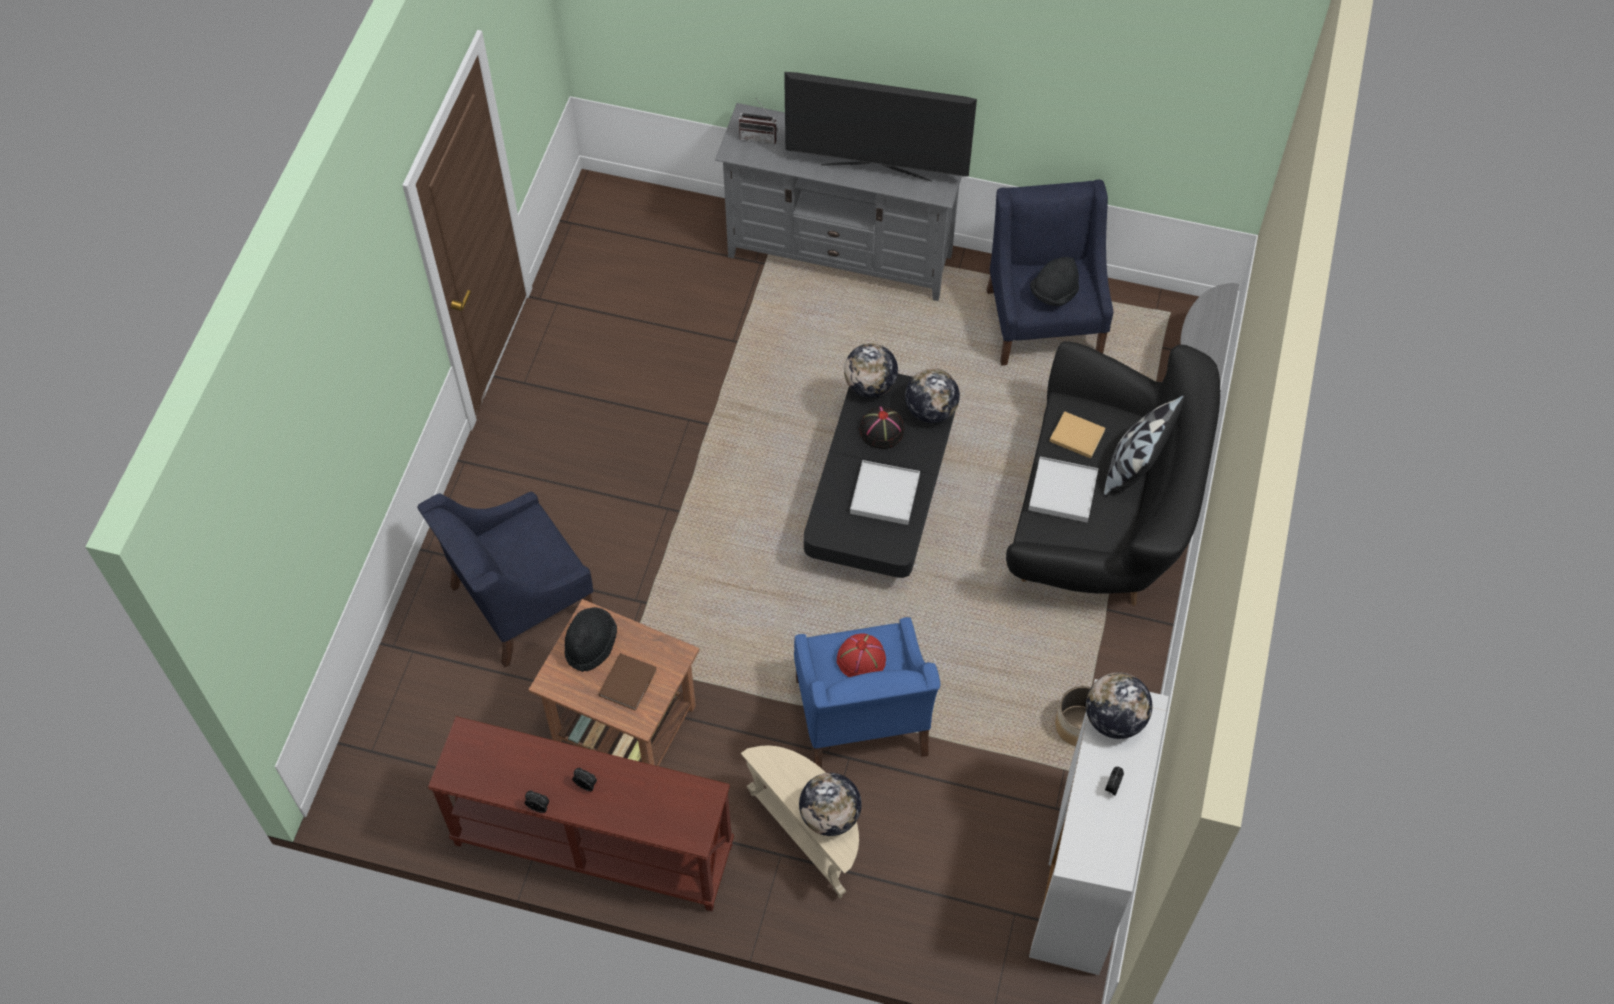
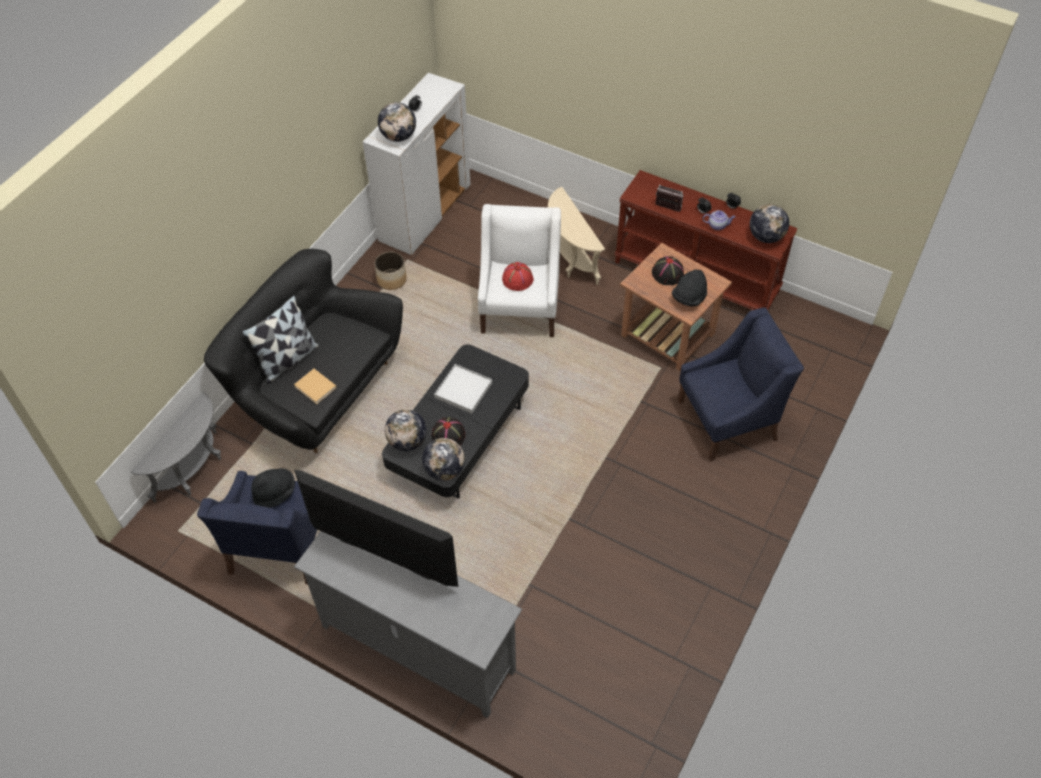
camera: 165 degrees left, 5 degrees down
brown book [599,653,657,711] -> black hat [652,256,684,285]
radio [739,100,778,144] -> radio moved to [655,185,684,212]
blue armchair [794,617,940,768] -> white armchair [478,204,561,337]
globe [799,773,862,836] -> globe moved to [750,204,789,243]
white tray [1028,457,1098,523] -> none
none -> teapot [702,210,735,230]

